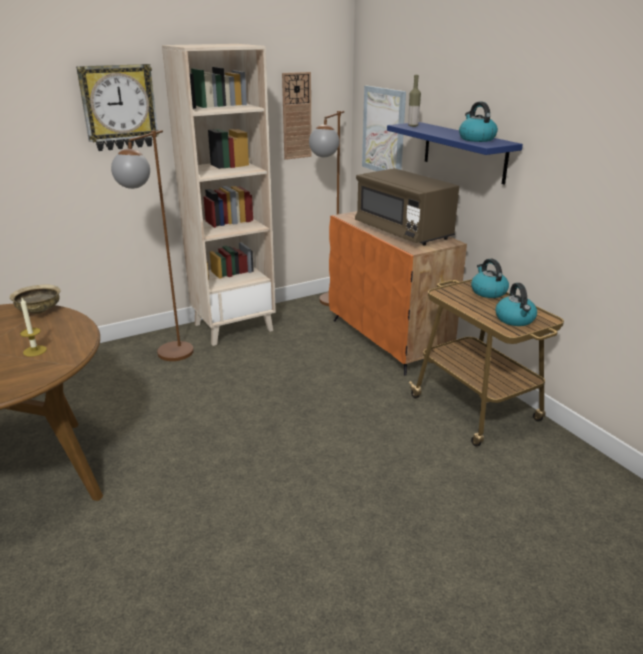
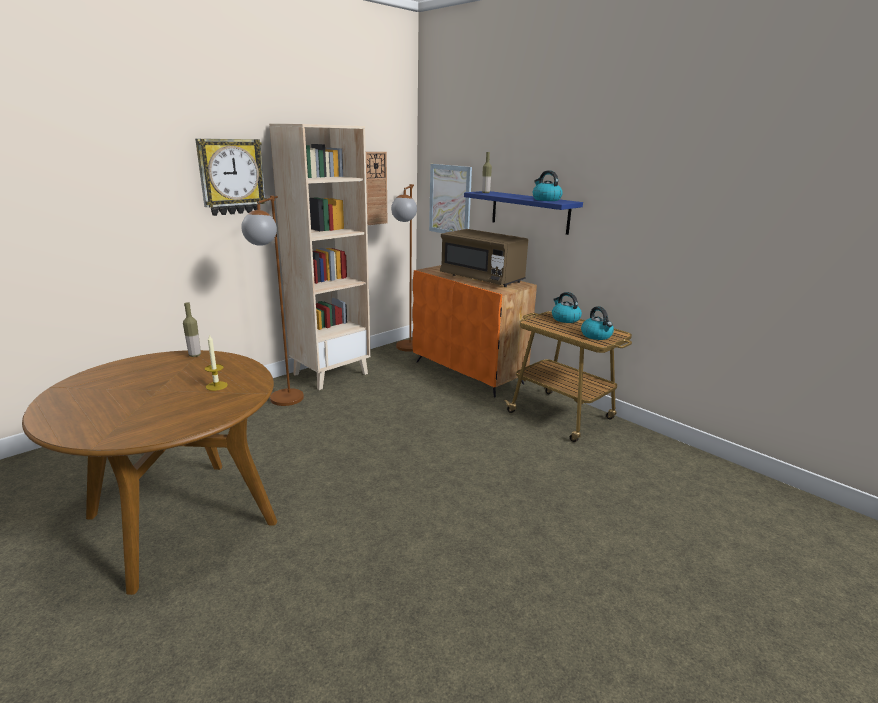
camera: 15 degrees left, 5 degrees down
beige bowl [10,285,60,314] -> bottle [183,302,201,357]

